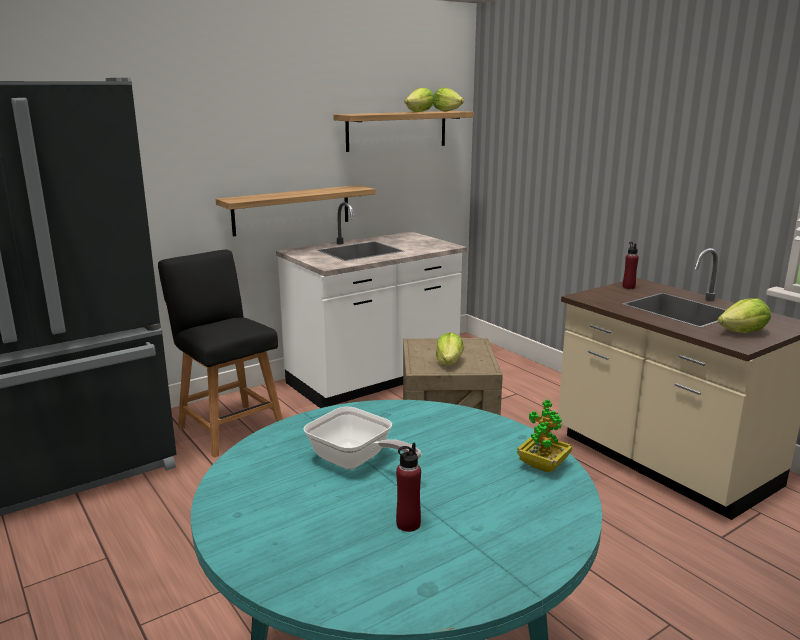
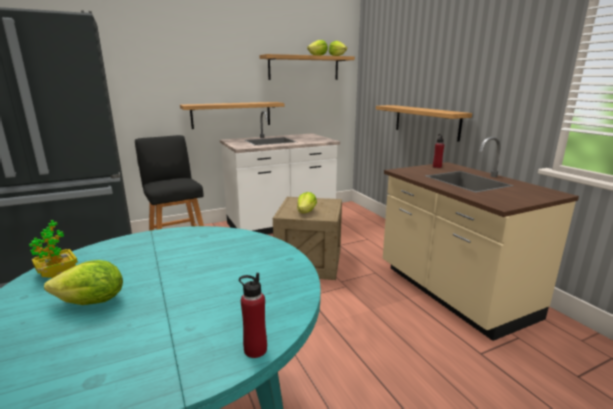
camera: 10 degrees right, 0 degrees up
frying pan [304,407,421,470] -> none
red bottle [396,443,421,532] -> red bottle moved to [239,273,267,358]
potted plant [517,399,572,472] -> potted plant moved to [29,220,78,278]
lettuce [718,298,771,333] -> lettuce moved to [44,260,123,305]
none -> shelf [376,105,472,142]

